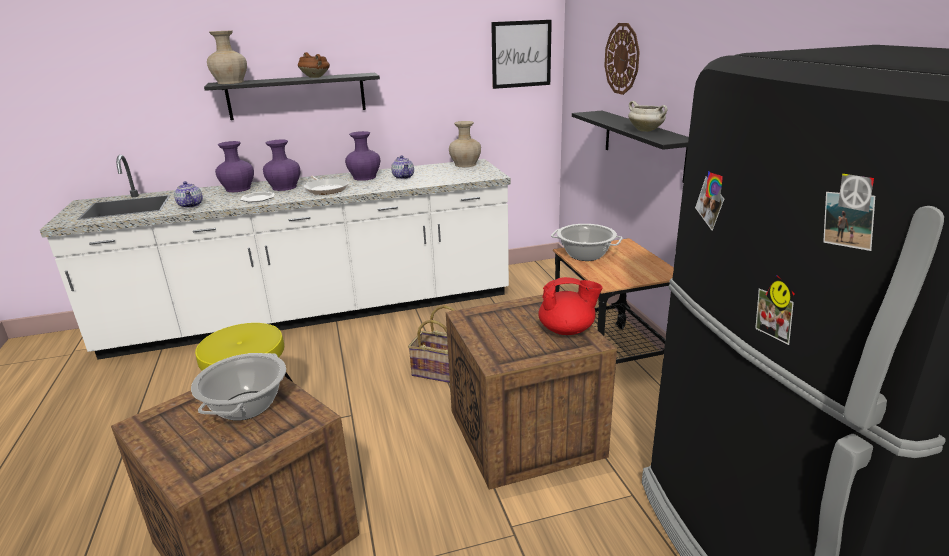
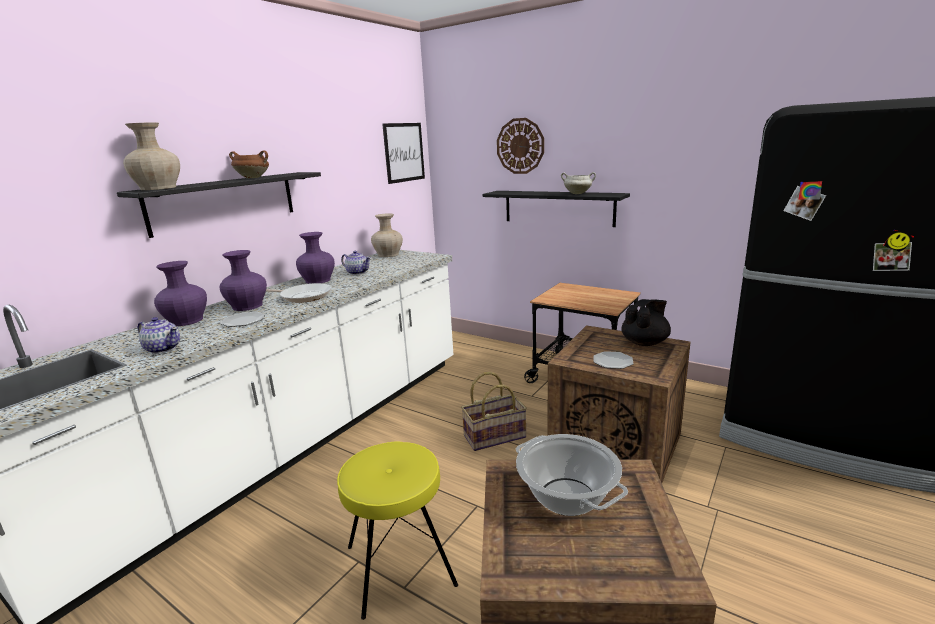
camera: 40 degrees left, 5 degrees down
red teapot [538,277,603,335] -> black teapot [621,299,671,346]
cooking pot [551,224,623,261] -> none
none -> plate [593,351,634,369]

